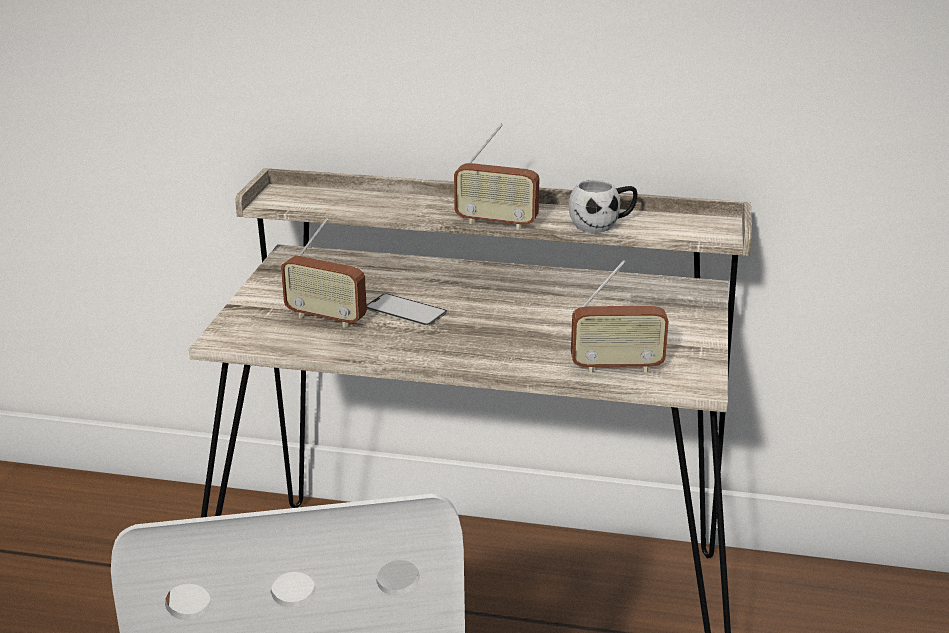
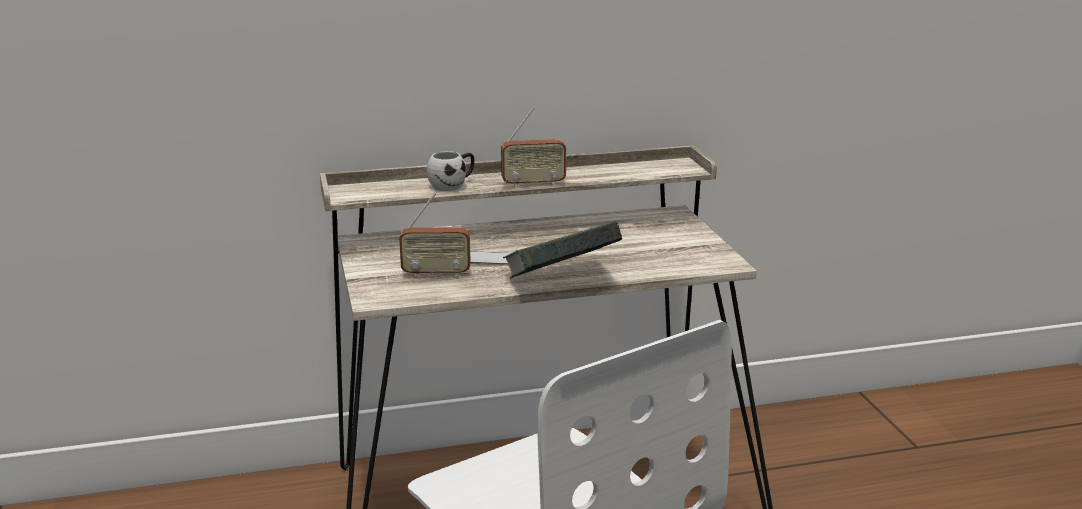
camera: 25 degrees left, 5 degrees down
white mug [569,179,637,233] -> white mug moved to [427,151,475,191]
radio [571,260,669,373] -> none
none -> book [503,221,622,279]

